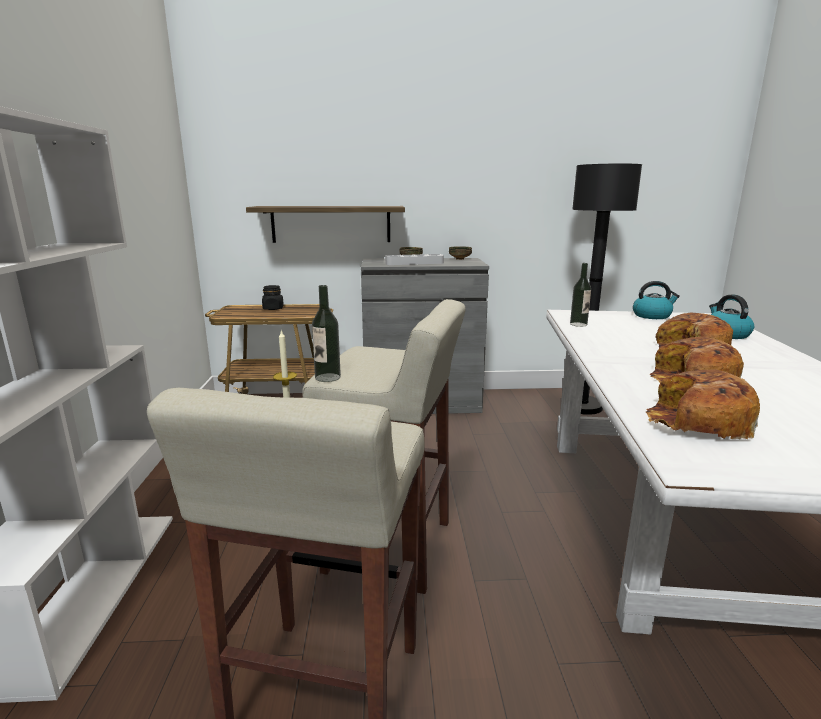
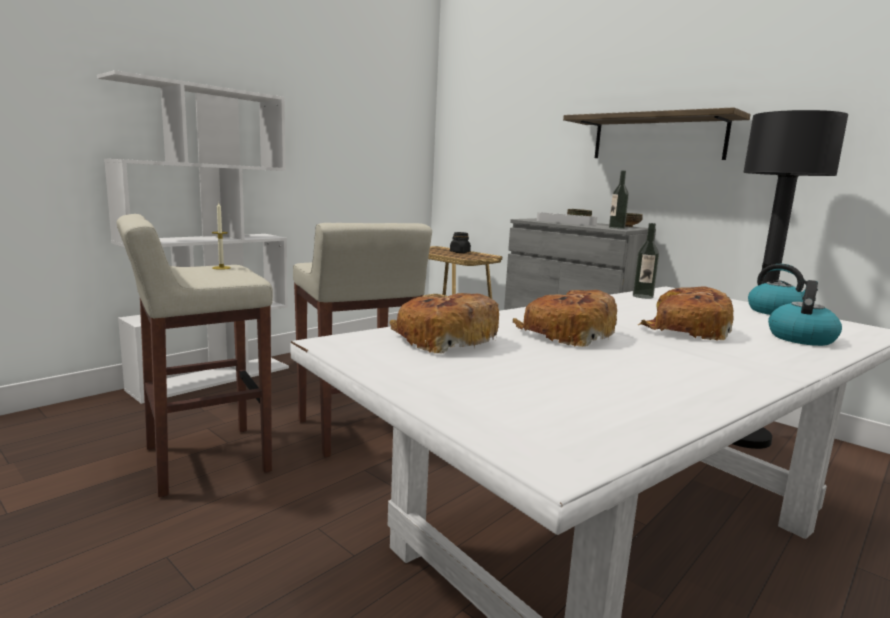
camera: 45 degrees right, 5 degrees down
shelf [246,206,405,243] -> shelf moved to [563,107,751,160]
bottle [312,285,341,382] -> bottle moved to [609,170,629,229]

